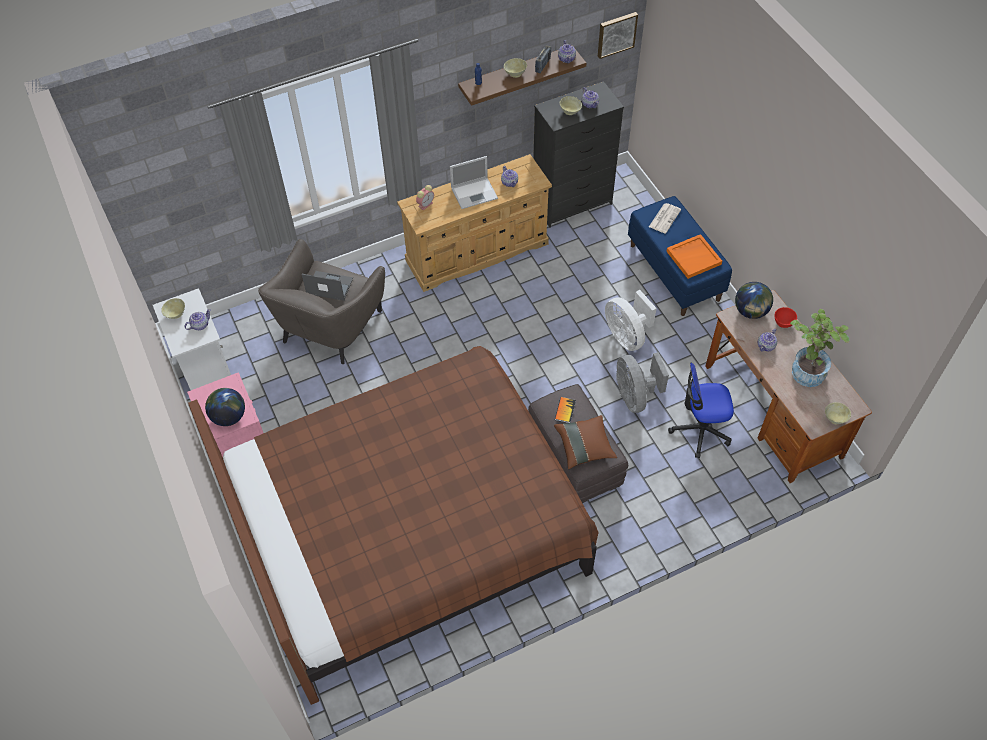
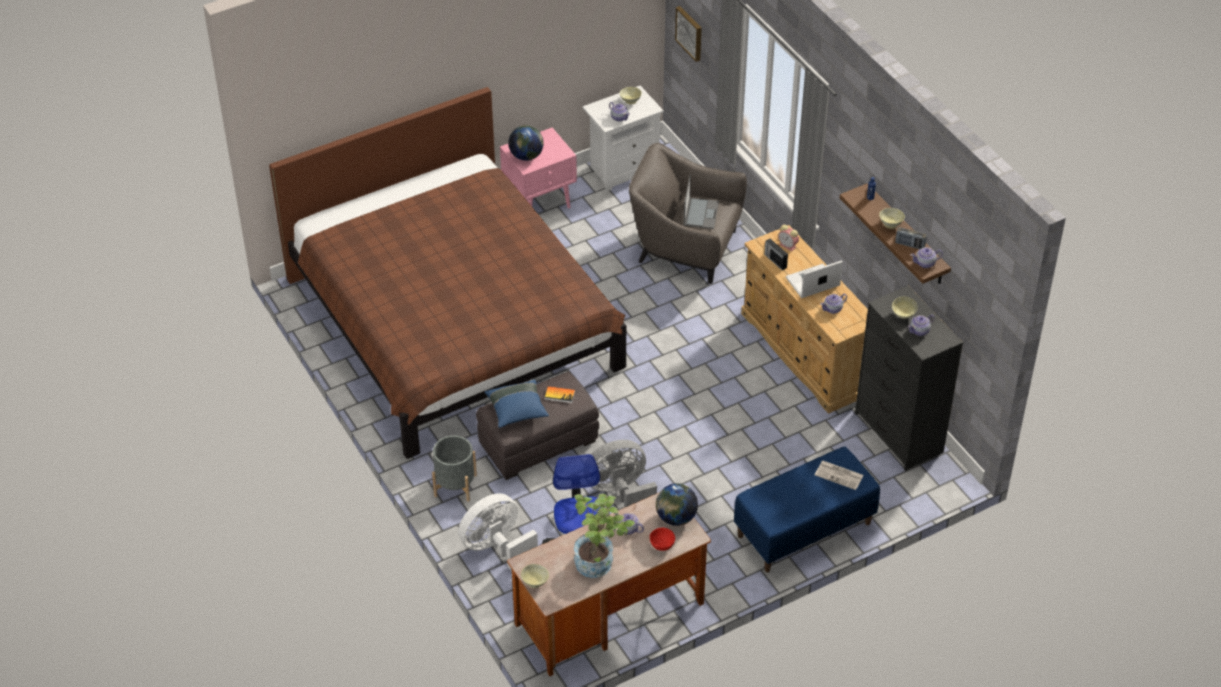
camera: 85 degrees right, 10 degrees down
laptop [450,156,498,209] -> laptop turned 90 degrees clockwise [786,260,843,298]
brown pillow [554,415,617,469] -> blue pillow [484,380,549,428]
picture [598,12,638,59] -> picture moved to [675,6,702,62]
white fan [605,290,657,351] -> white fan moved to [458,493,538,570]
orange tray [666,234,722,279] -> none
none -> grey planter [432,435,477,502]
none -> radio [764,239,788,270]

